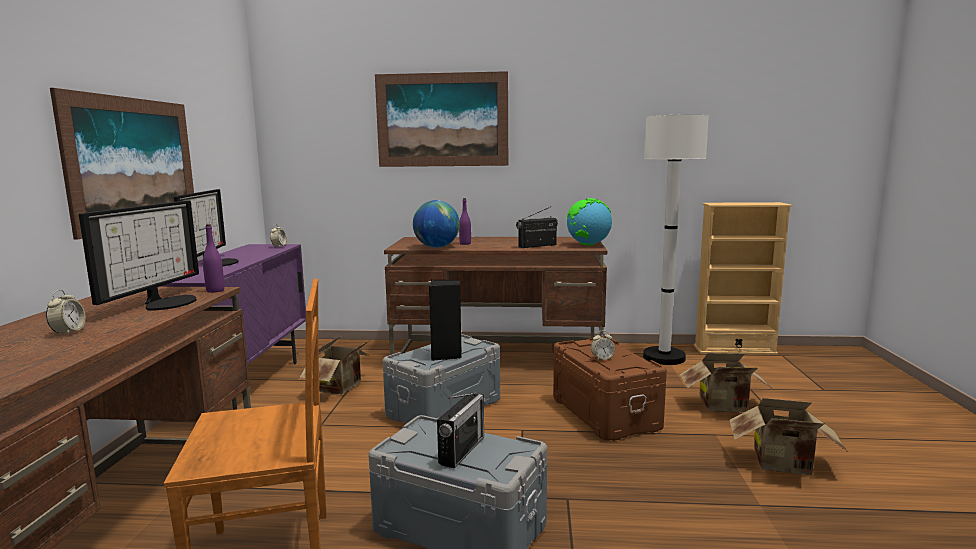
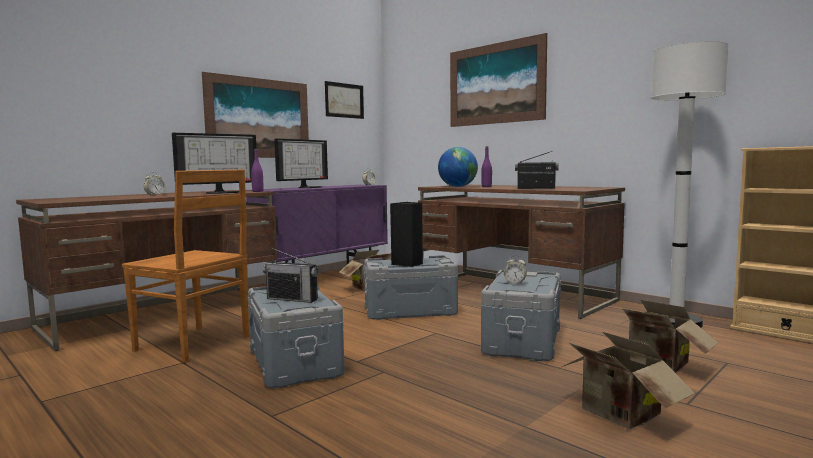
camera: 40 degrees right, 5 degrees down
radio [437,392,485,469] -> radio turned 45 degrees clockwise [263,248,319,303]
brown storage box [553,336,667,441] -> grey storage box [481,269,561,361]
globe [567,198,612,245] -> none
none -> picture [325,81,364,119]

